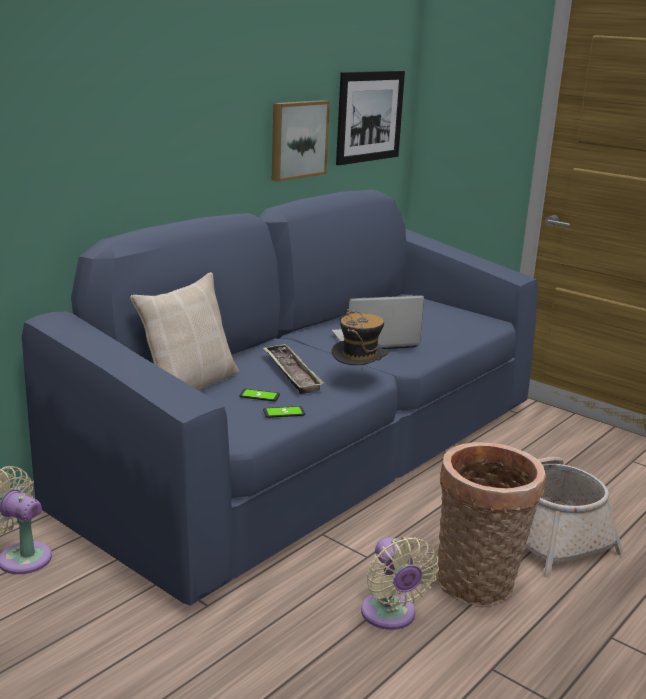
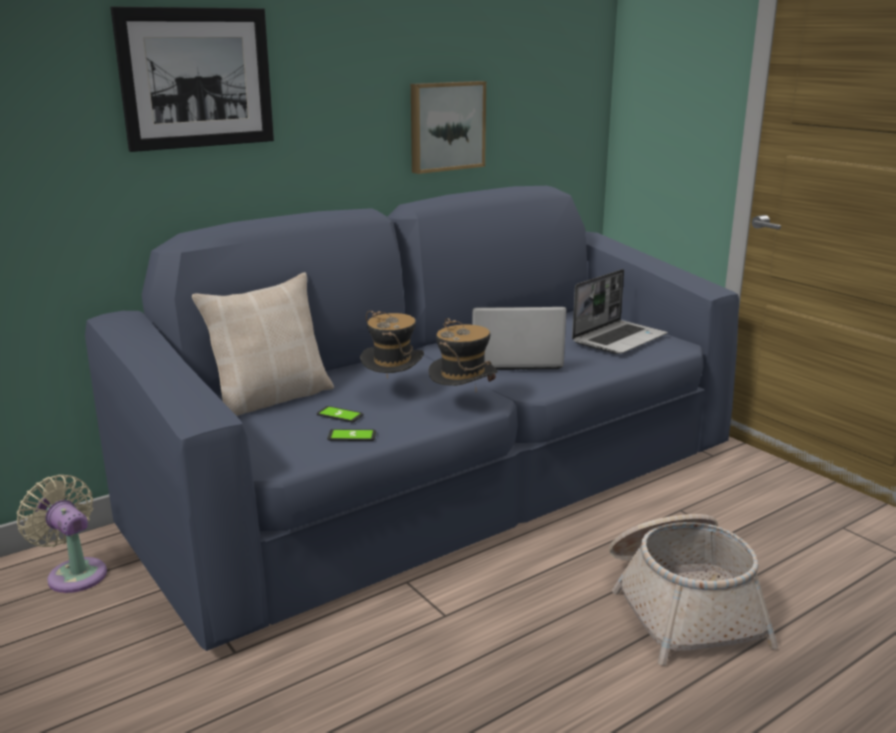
camera: 15 degrees right, 0 degrees up
tray [263,344,325,394] -> hat [360,311,424,379]
picture [336,71,405,165] -> picture moved to [110,6,274,152]
beige fan [361,537,439,630] -> none
basket [437,442,546,605] -> none
none -> laptop [572,269,667,354]

